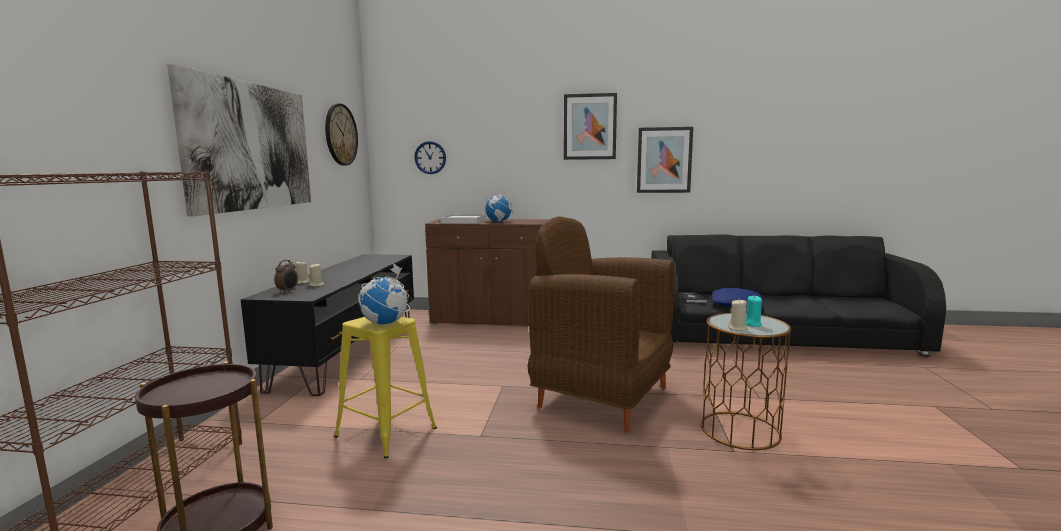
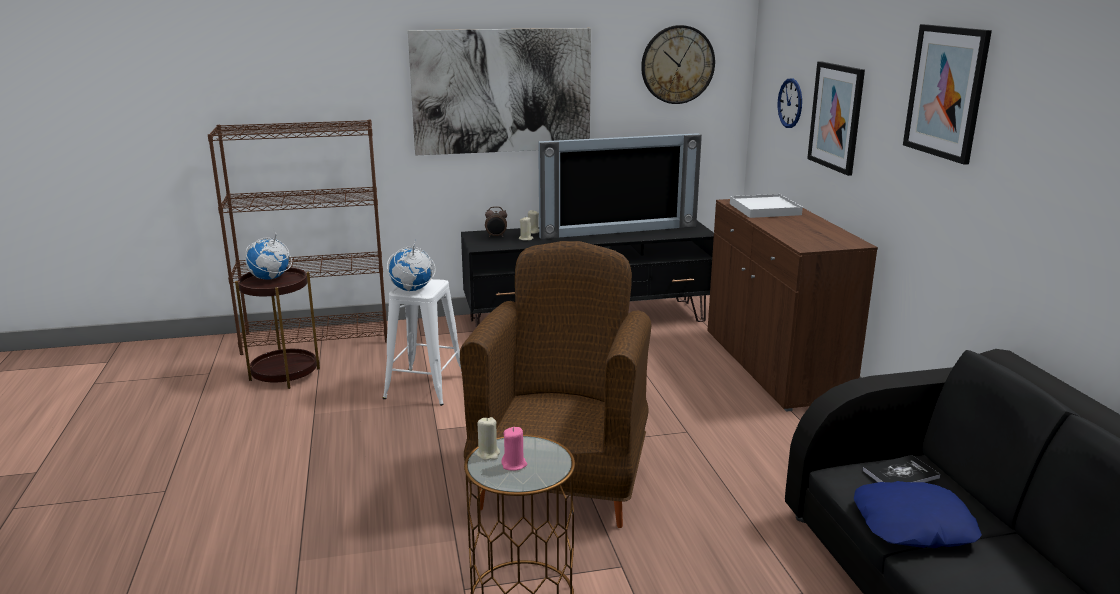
camera: 70 degrees right, 10 degrees up
yellow stool [334,317,437,458] -> white stool [383,279,462,406]
globe [485,187,513,222] -> globe moved to [246,228,292,280]
picture [637,127,693,193] -> picture moved to [807,61,865,176]
turquoise candle [745,295,762,327] -> pink candle [502,427,527,471]
none -> television [538,133,702,239]

